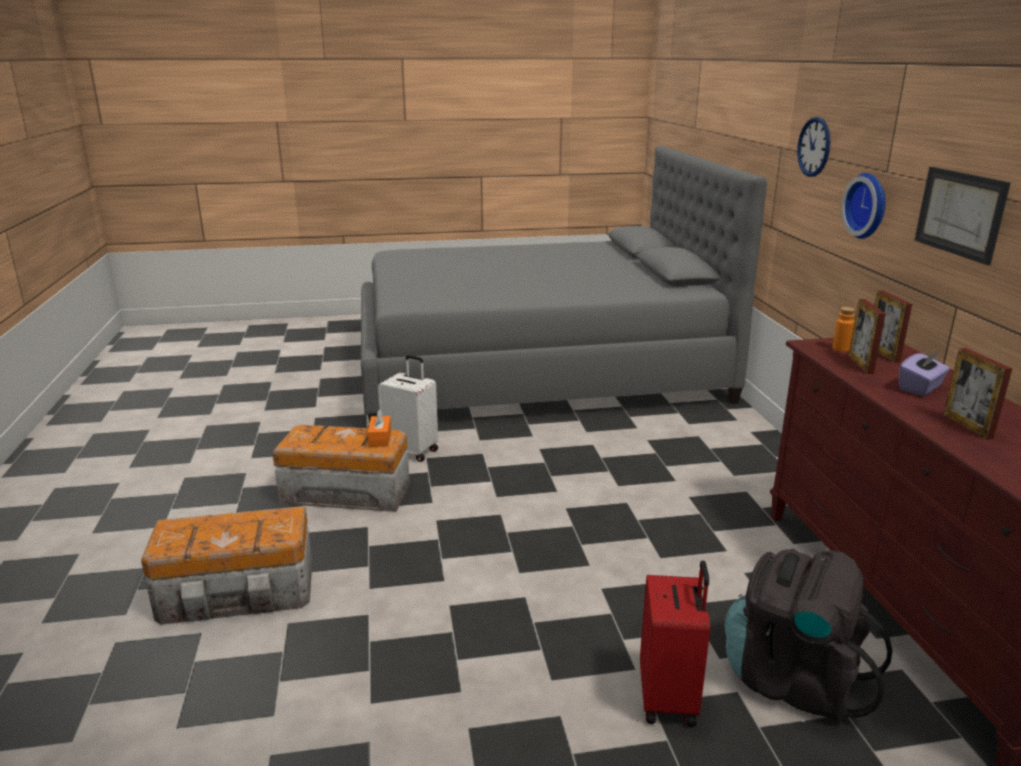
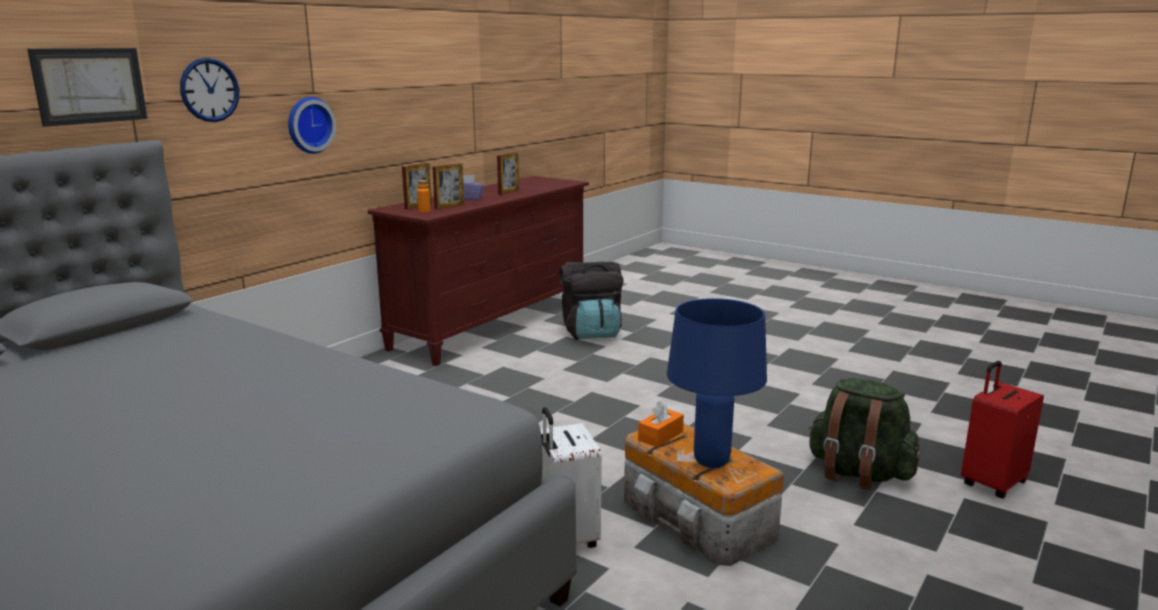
camera: 135 degrees left, 5 degrees down
storage box [141,506,312,625] -> green backpack [809,378,920,490]
red suitcase [640,561,710,727] -> red suitcase moved to [961,361,1044,499]
picture [915,167,1011,265] -> picture moved to [27,48,148,127]
none -> blue table lamp [667,298,767,468]

